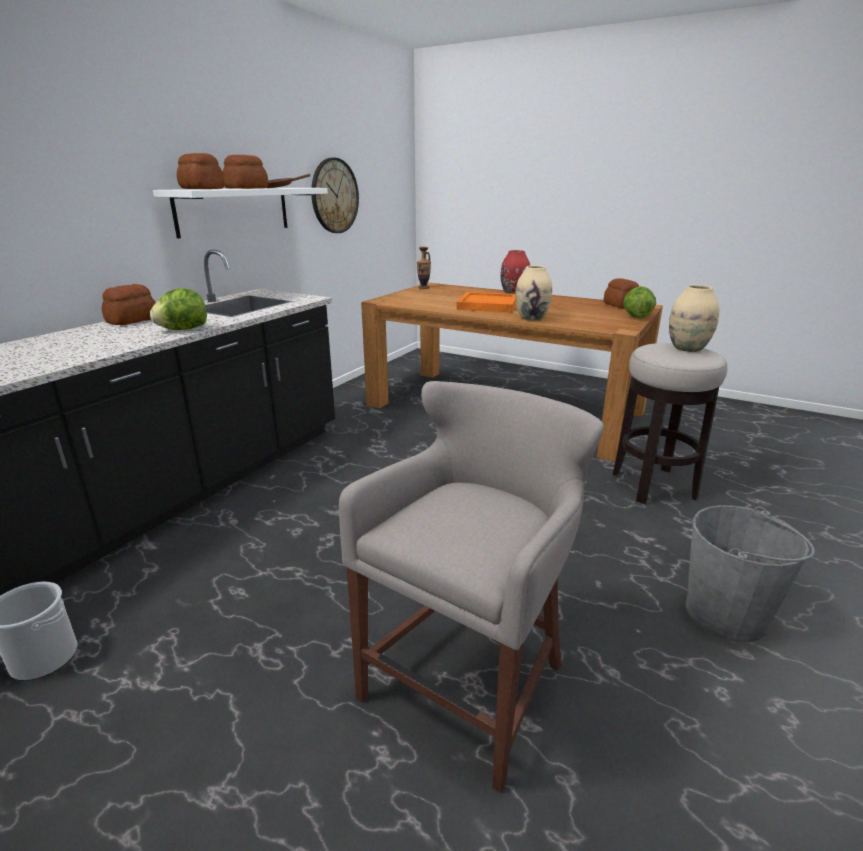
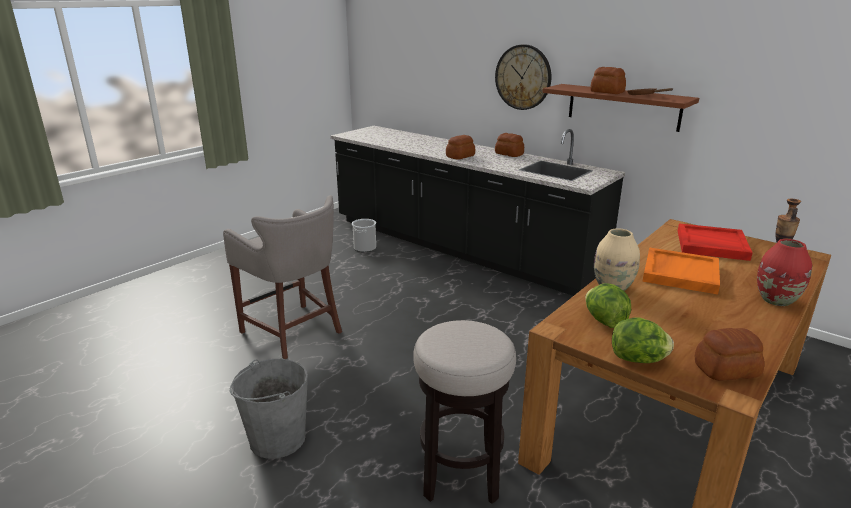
camera: 100 degrees right, 0 degrees up
lettuce [150,288,207,330] -> lettuce moved to [585,283,631,328]
white shelf [153,188,328,239] -> brown shelf [542,84,699,132]
bread [177,153,225,189] -> bread moved to [446,135,475,160]
wall clock [311,158,359,233] -> wall clock moved to [495,44,551,110]
beige vase [669,285,719,352] -> none
none -> red tray [678,223,753,261]

